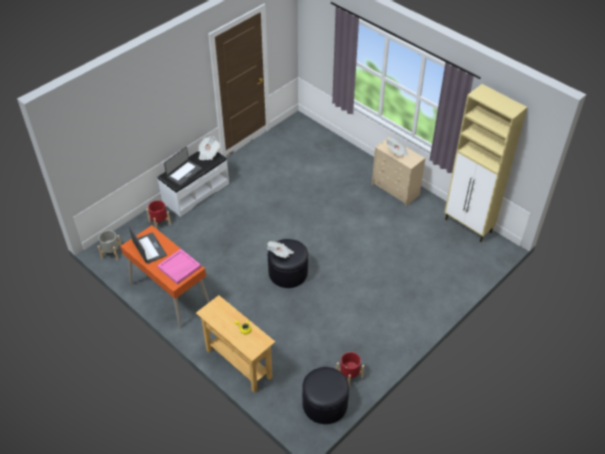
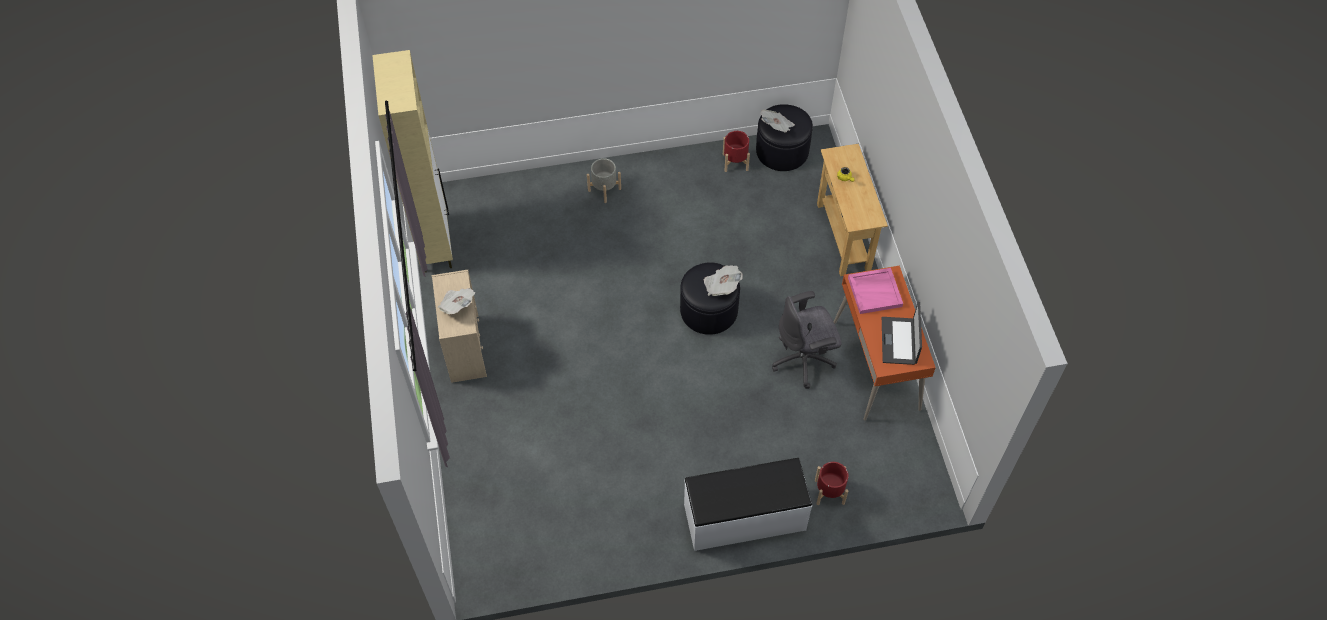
camera: 145 degrees left, 10 degrees up
grey planter [98,230,121,260] -> grey planter moved to [587,158,621,203]
laptop [164,146,202,186] -> none
newspaper [198,136,220,160] -> newspaper moved to [760,110,795,133]
none -> grey office chair [772,291,842,389]

